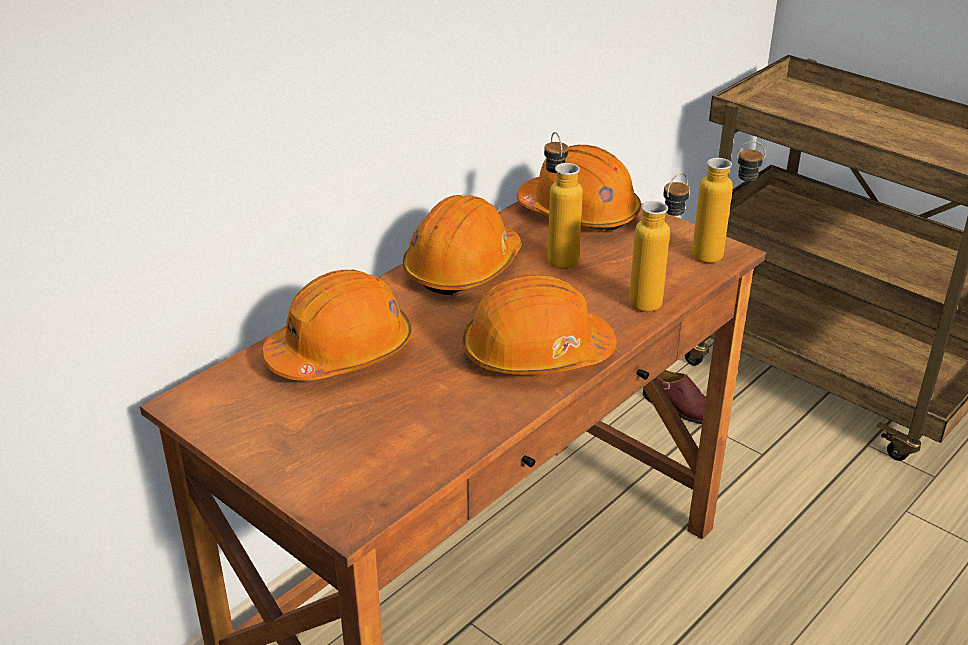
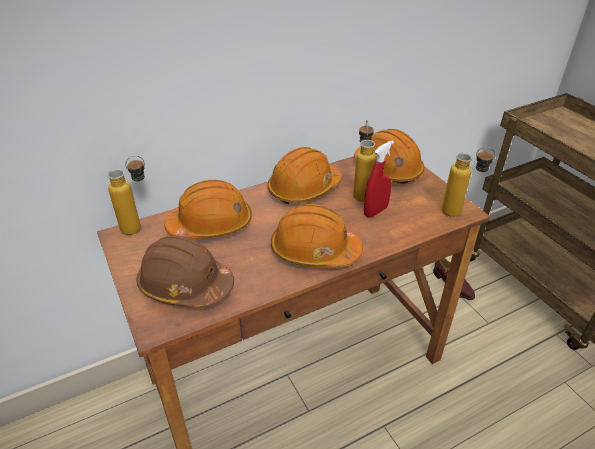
camera: 20 degrees right, 5 degrees up
bottle [629,173,690,312] -> bottle moved to [107,156,145,235]
none -> brown hard hat [136,235,234,308]
none -> red spray bottle [364,140,394,218]

